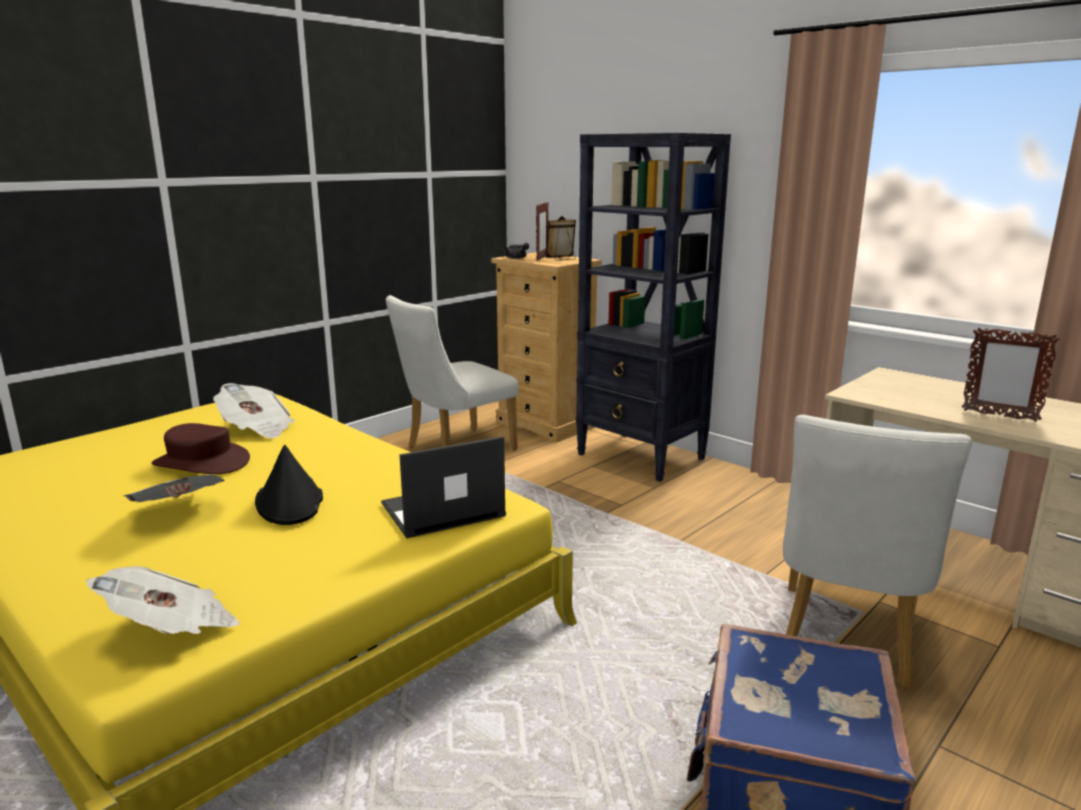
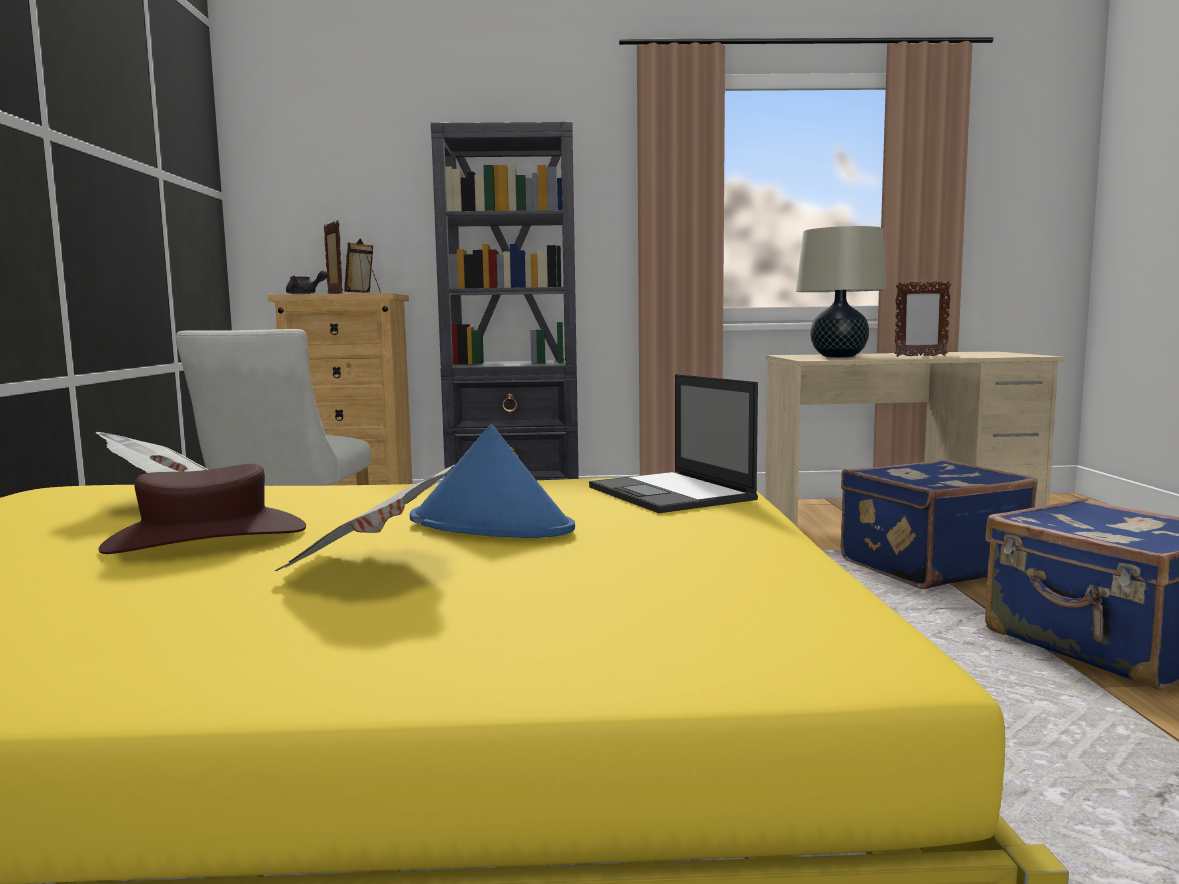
camera: 45 degrees left, 10 degrees down
newspaper [86,566,241,634] -> none
black hat [255,445,323,525] -> blue hat [410,424,575,538]
laptop [381,436,506,538] -> laptop turned 45 degrees counterclockwise [589,374,758,513]
white chair [783,415,972,689] -> blue suitcase [841,459,1038,589]
none -> beige table lamp [796,226,887,358]

